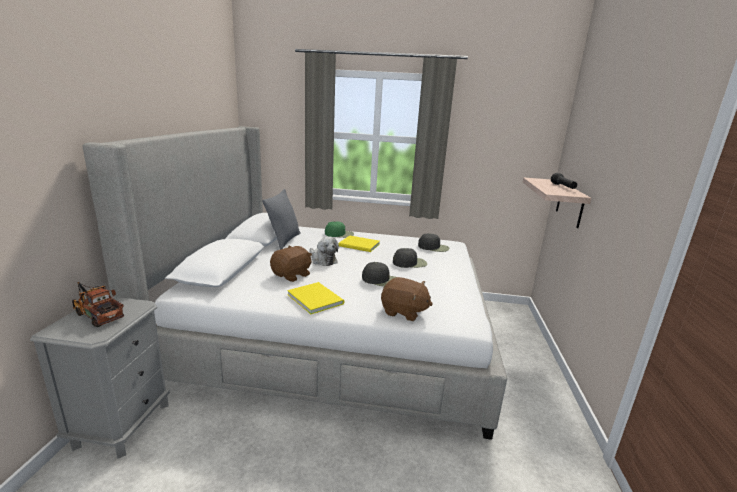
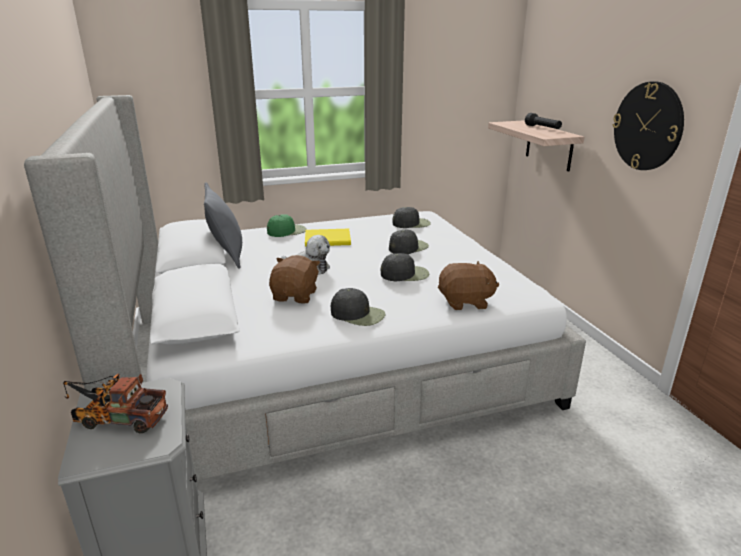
camera: 25 degrees left, 5 degrees up
yellow book [287,282,344,314] -> black cap [331,288,385,326]
none -> wall clock [613,81,684,170]

